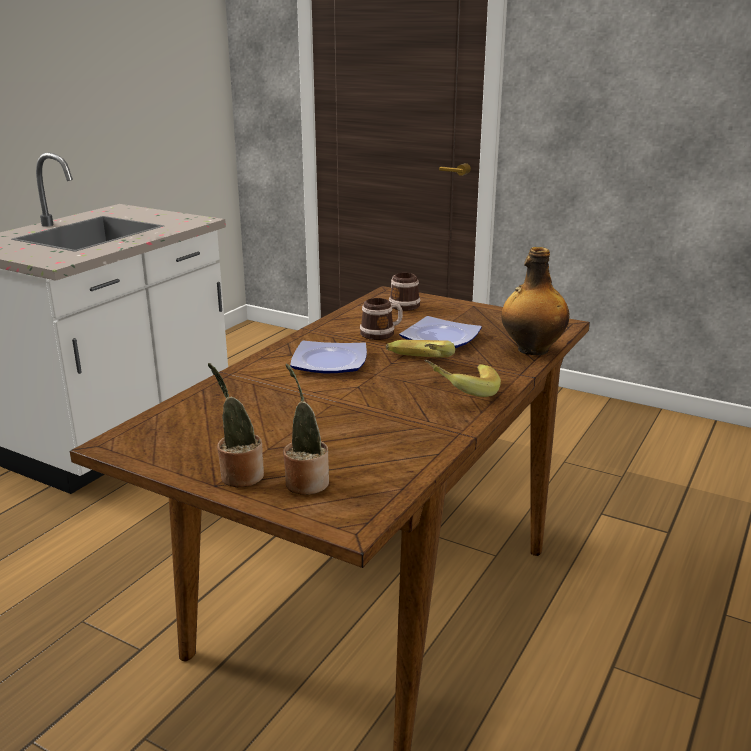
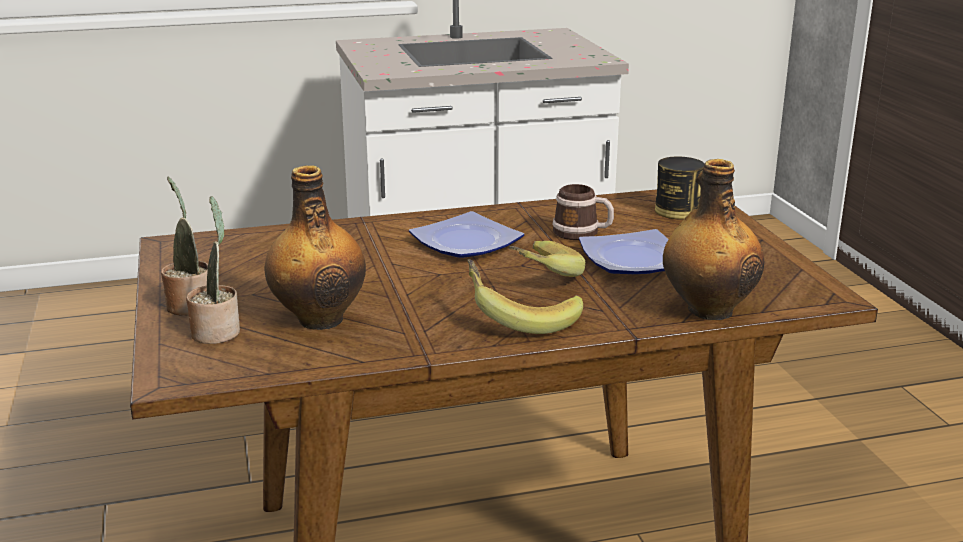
camera: 45 degrees right, 0 degrees up
mug [389,273,421,311] -> can [655,157,705,219]
none -> bottle [265,165,366,330]

